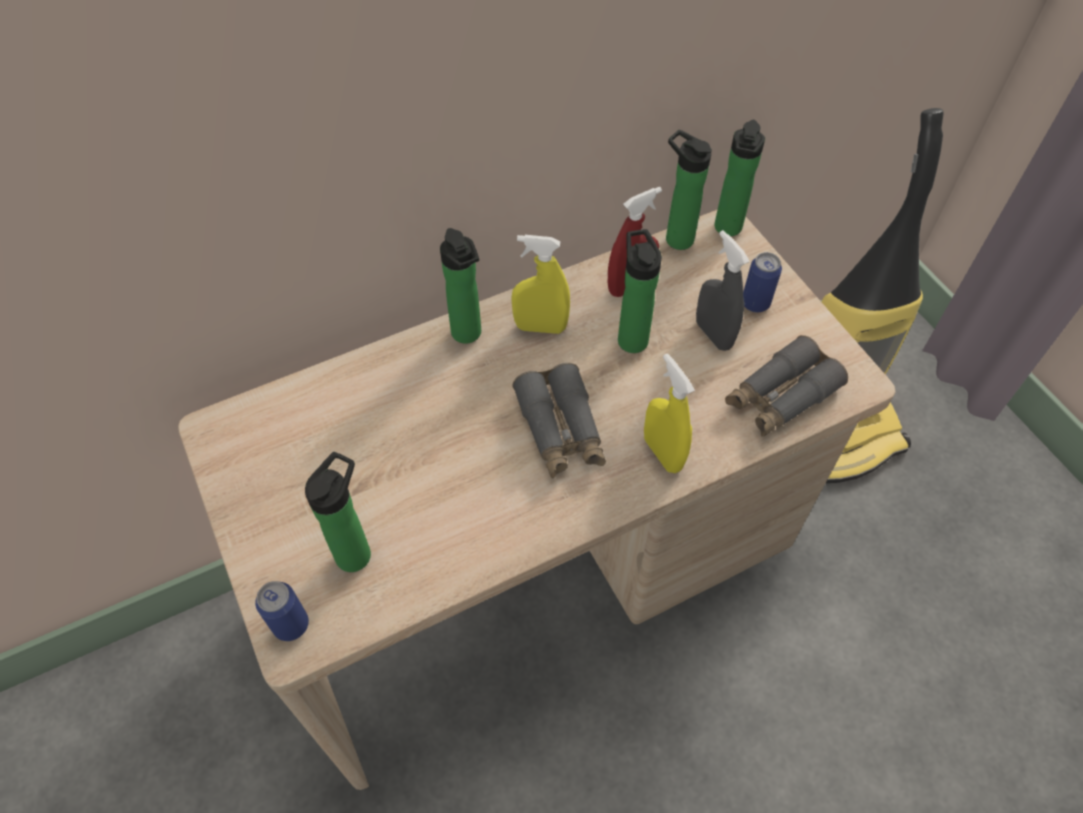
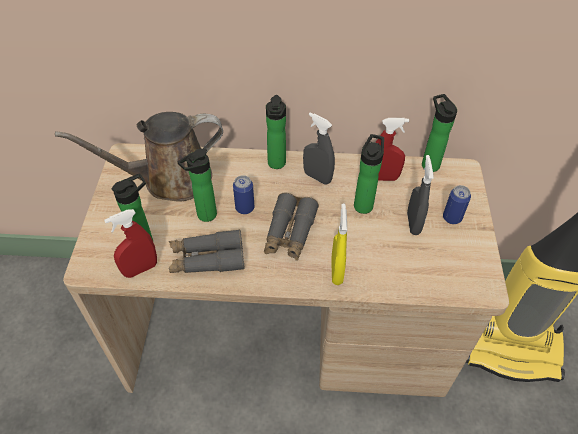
camera: 30 degrees right, 5 degrees down
can [255,581,309,641] -> can moved to [233,175,254,214]
yellow spray bottle [511,235,570,334] -> grey spray bottle [303,112,335,185]
bottle [715,120,765,236] -> bottle moved to [178,149,217,222]
grey binoculars [725,335,848,437] -> grey binoculars moved to [169,230,245,273]
none -> brown watering can [55,112,223,202]
none -> red spray bottle [104,209,157,278]

